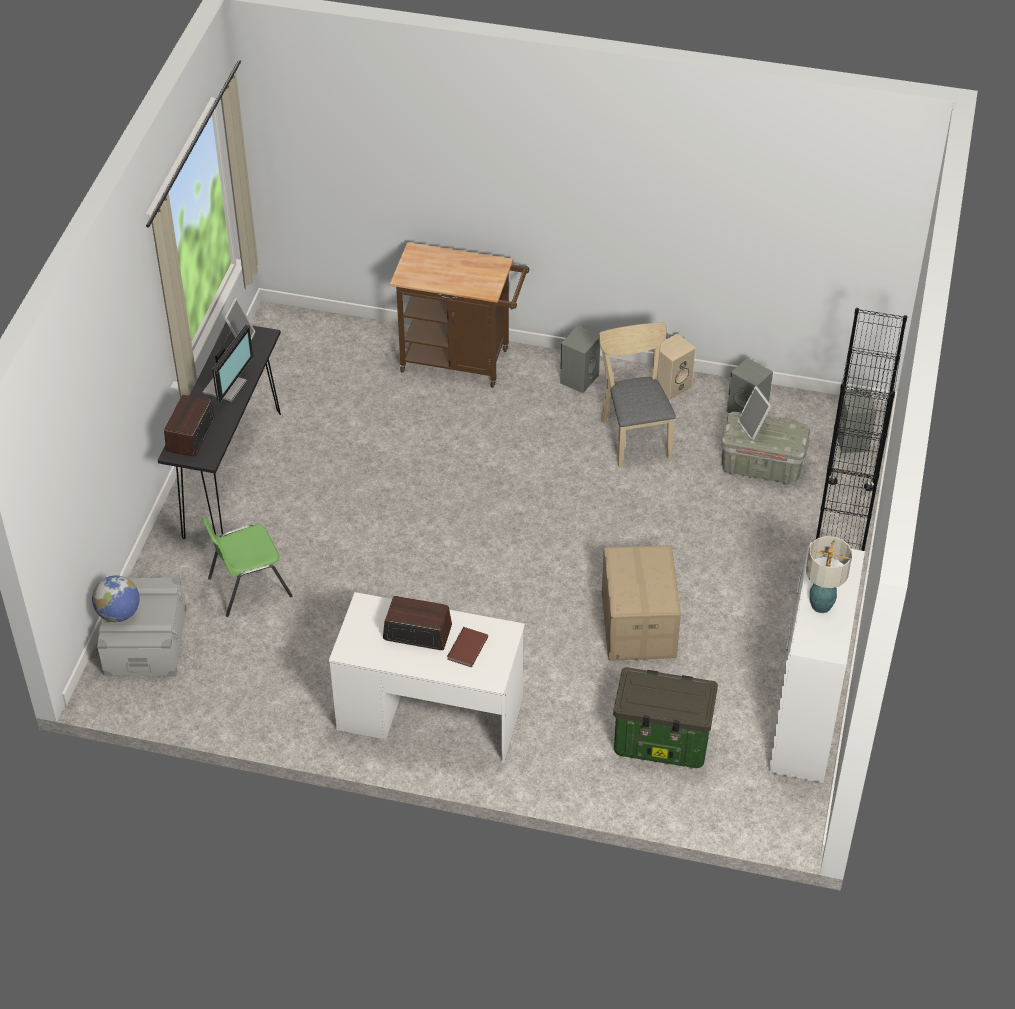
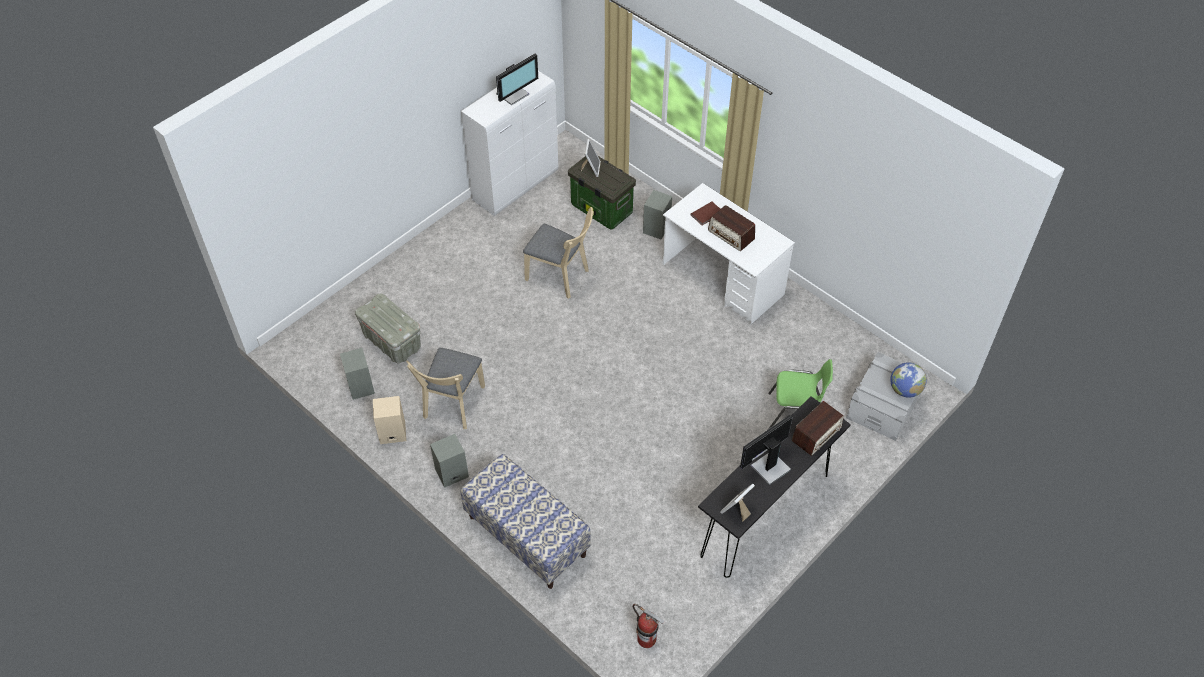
camera: 150 degrees left, 5 degrees up
brown cart [390,242,529,388] -> bench [461,454,591,589]
cardboard box [602,545,681,661] -> beige chair [523,207,594,299]
picture frame [737,386,771,441] -> picture frame moved to [581,139,601,177]
table lamp [806,536,852,613] -> monitor [496,53,538,105]
black bookcase [816,308,907,561] -> none
grey speaker [837,390,876,453] -> grey speaker moved to [643,190,672,240]
none -> fire extinguisher [633,604,665,648]

